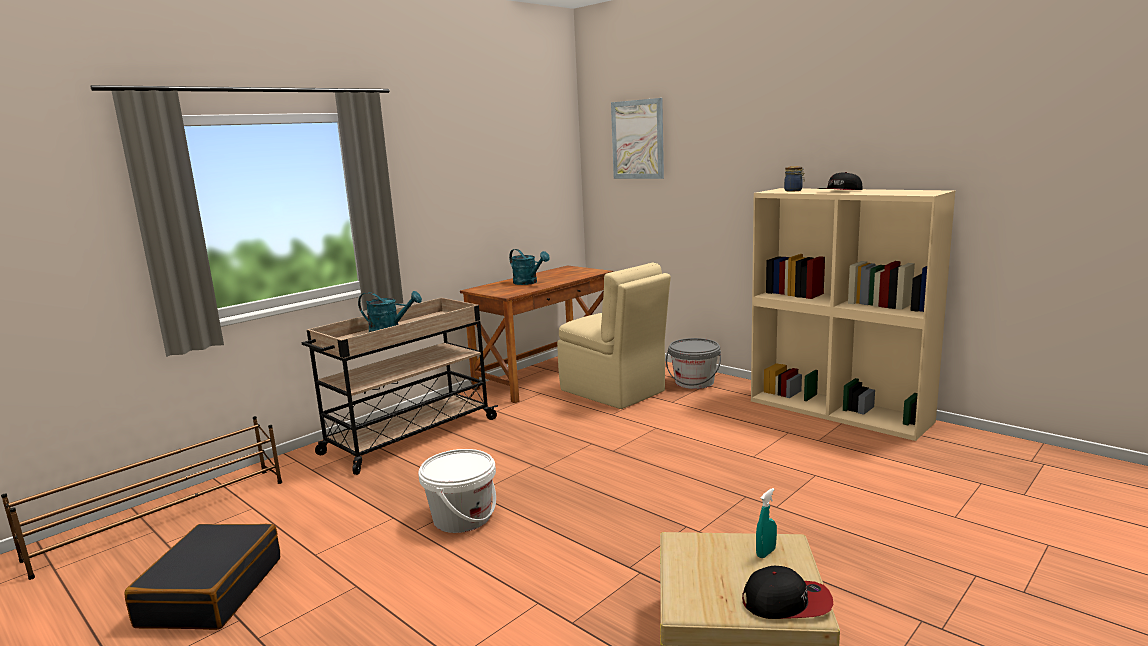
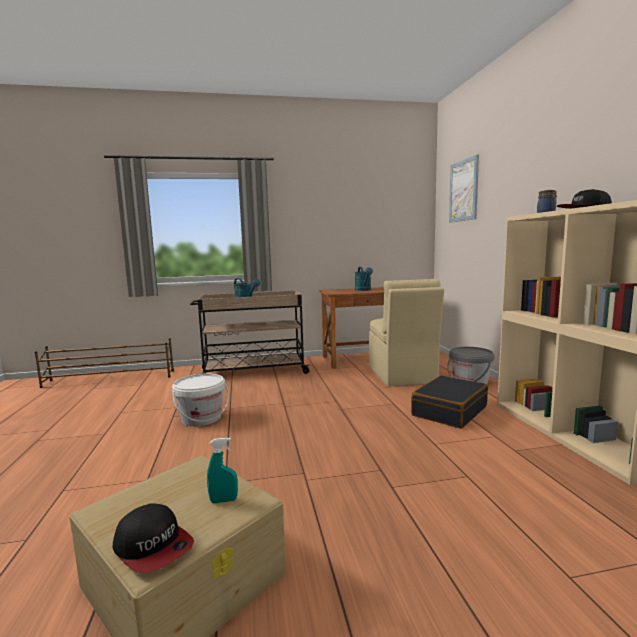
camera: 35 degrees right, 5 degrees down
black suitcase [124,524,280,630] -> black suitcase moved to [411,375,488,429]

